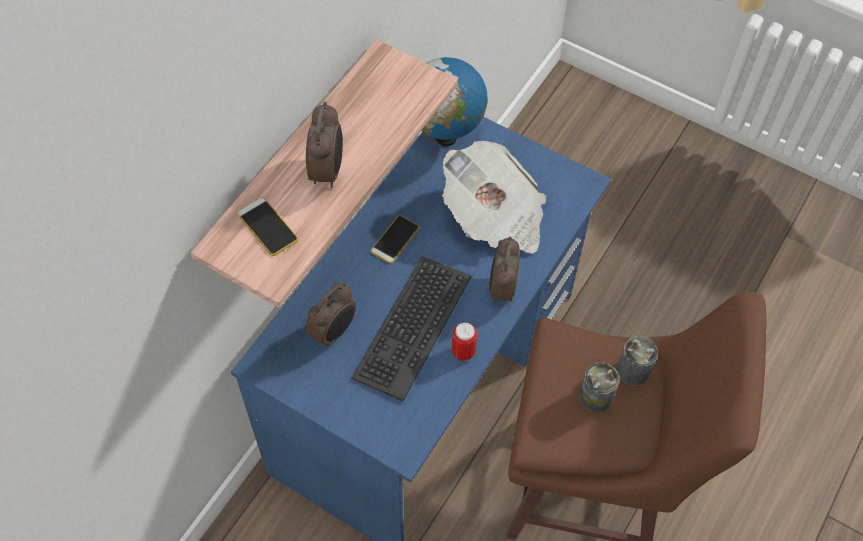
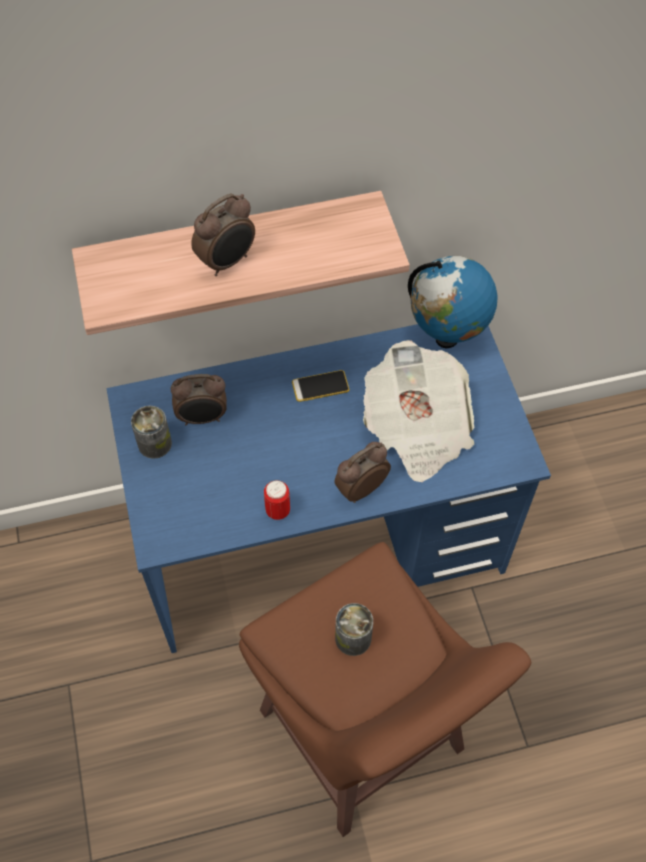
camera: 45 degrees right, 0 degrees up
phone [237,197,298,256] -> none
keyboard [351,256,471,401] -> none
can [617,336,658,386] -> can moved to [131,406,172,459]

